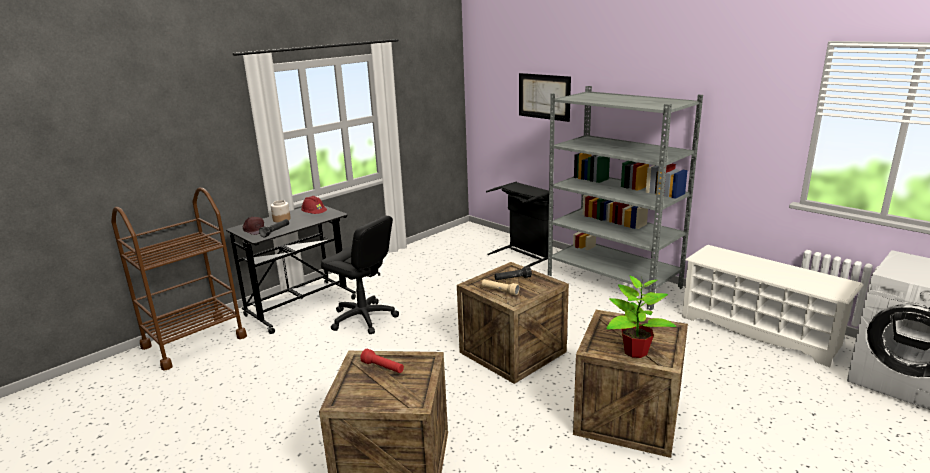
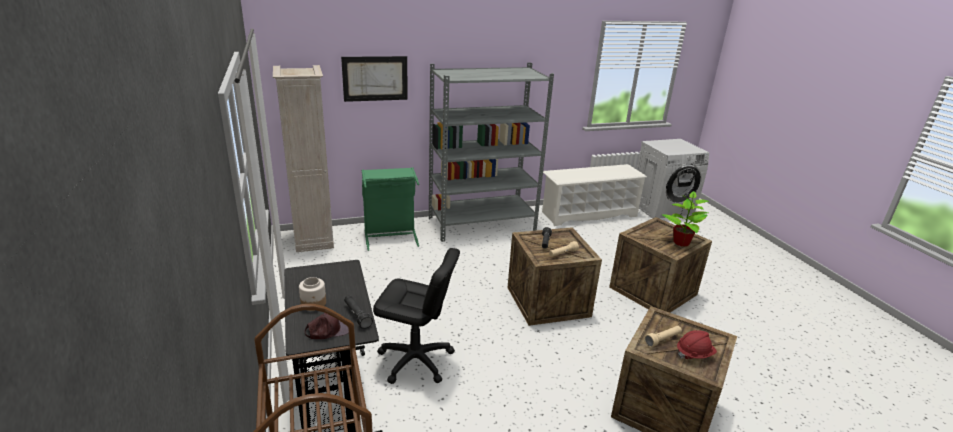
camera: 65 degrees left, 5 degrees up
red hard hat [301,196,327,214] -> red hard hat moved to [677,330,717,359]
black office chair [321,215,399,334] -> black office chair turned 45 degrees clockwise [373,248,460,384]
red flashlight [360,349,404,373] -> beige flashlight [645,326,682,347]
black laundry basket [486,182,554,267] -> green laundry basket [362,167,419,251]
none -> beige cabinet [273,65,334,252]

